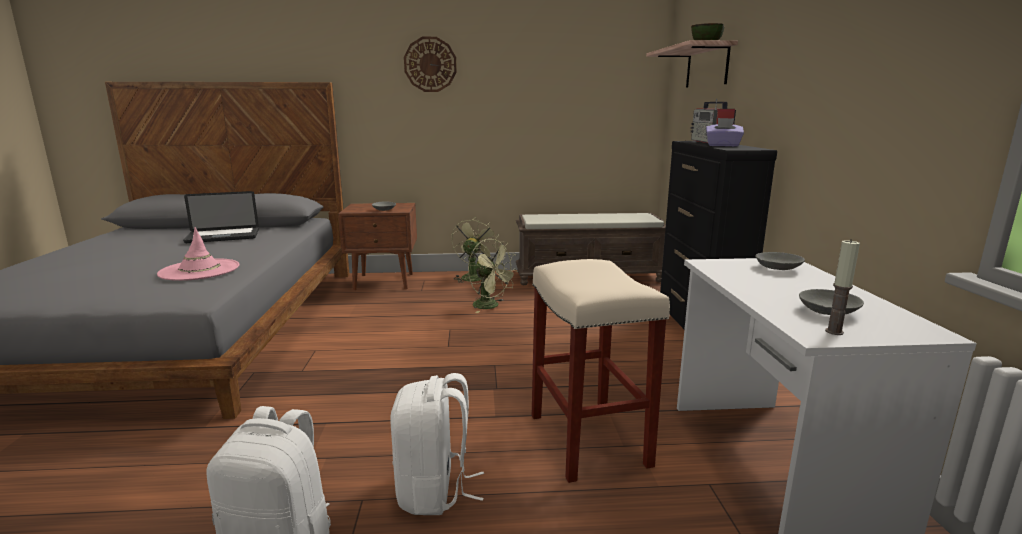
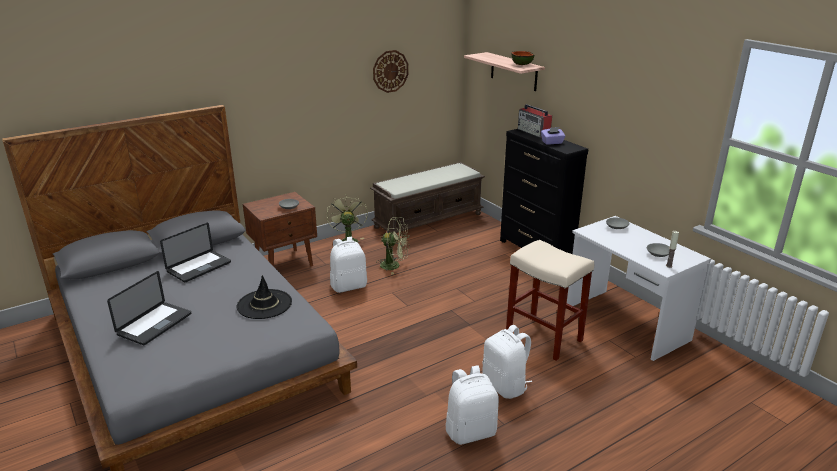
camera: 30 degrees left, 10 degrees up
pink hat [157,227,239,281] -> black hat [237,275,292,319]
wall clock [404,37,457,92] -> wall clock moved to [373,50,409,93]
none -> laptop [107,271,191,345]
none -> white backpack [330,237,367,293]

